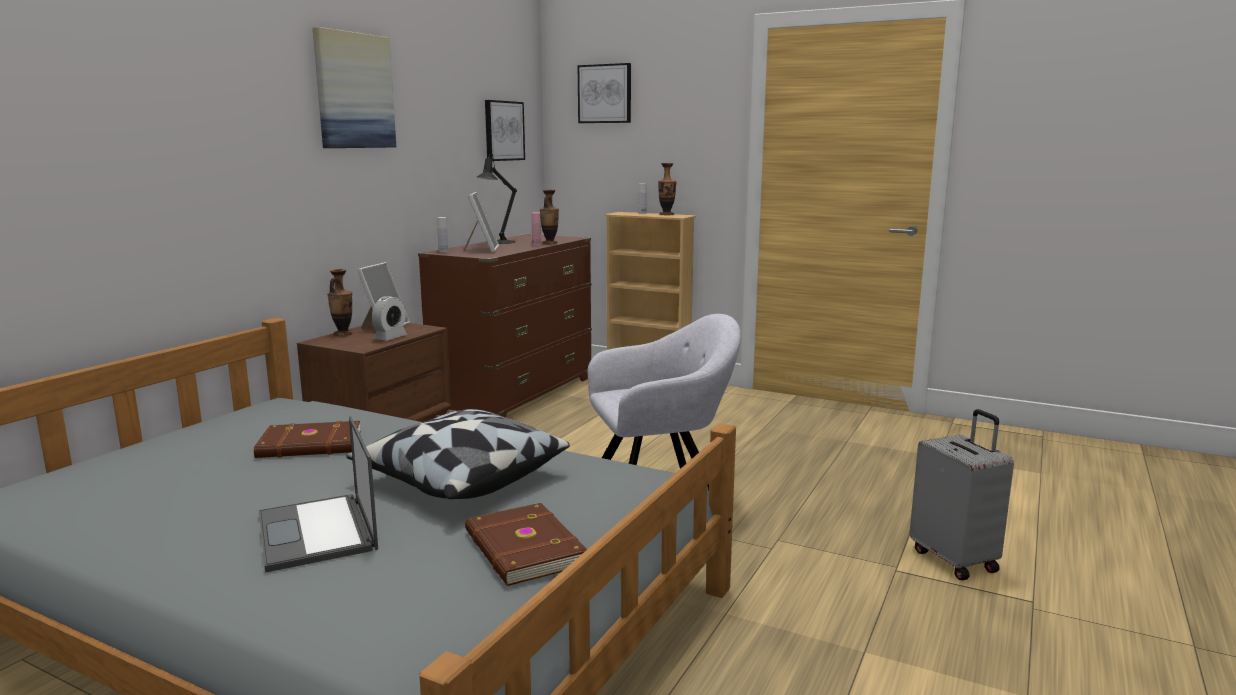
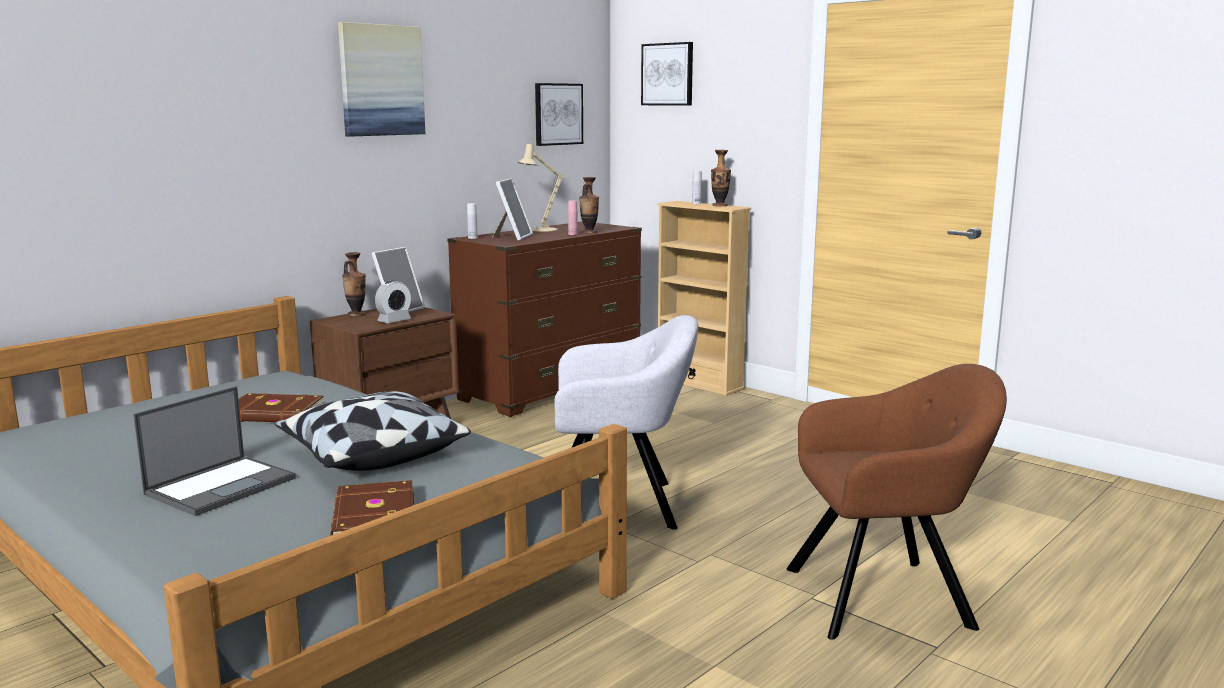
camera: 15 degrees right, 0 degrees up
laptop [259,416,378,573] -> laptop turned 135 degrees counterclockwise [133,386,296,516]
black table lamp [477,153,517,244] -> beige table lamp [517,138,563,232]
grey suitcase [909,409,1014,580] -> brown armchair [786,364,1007,640]

